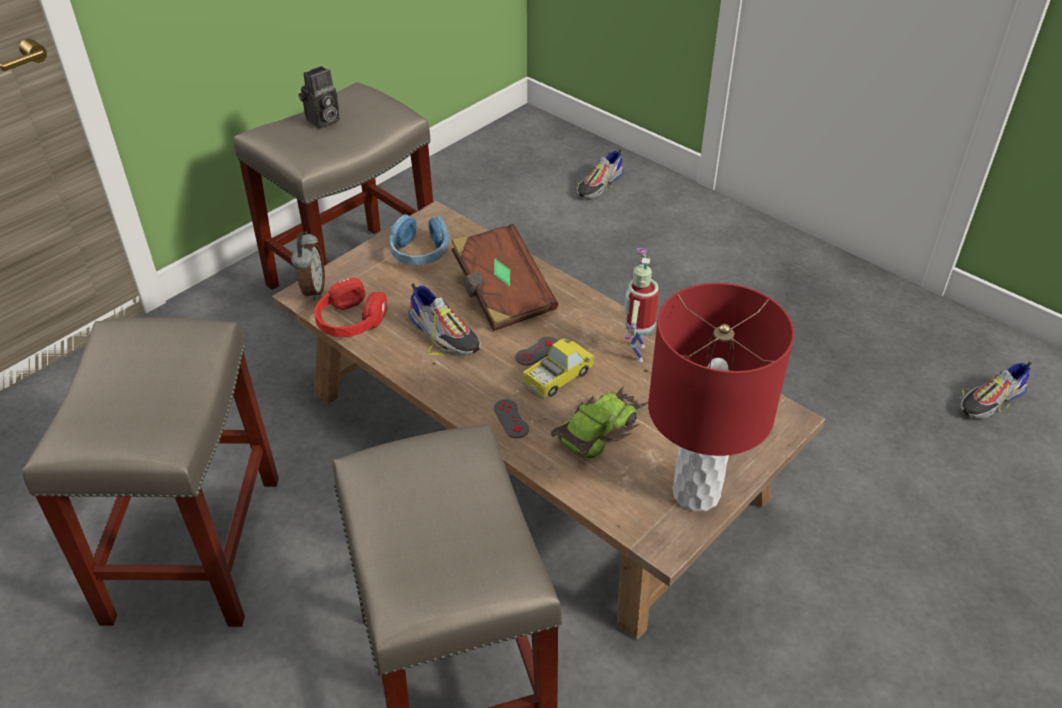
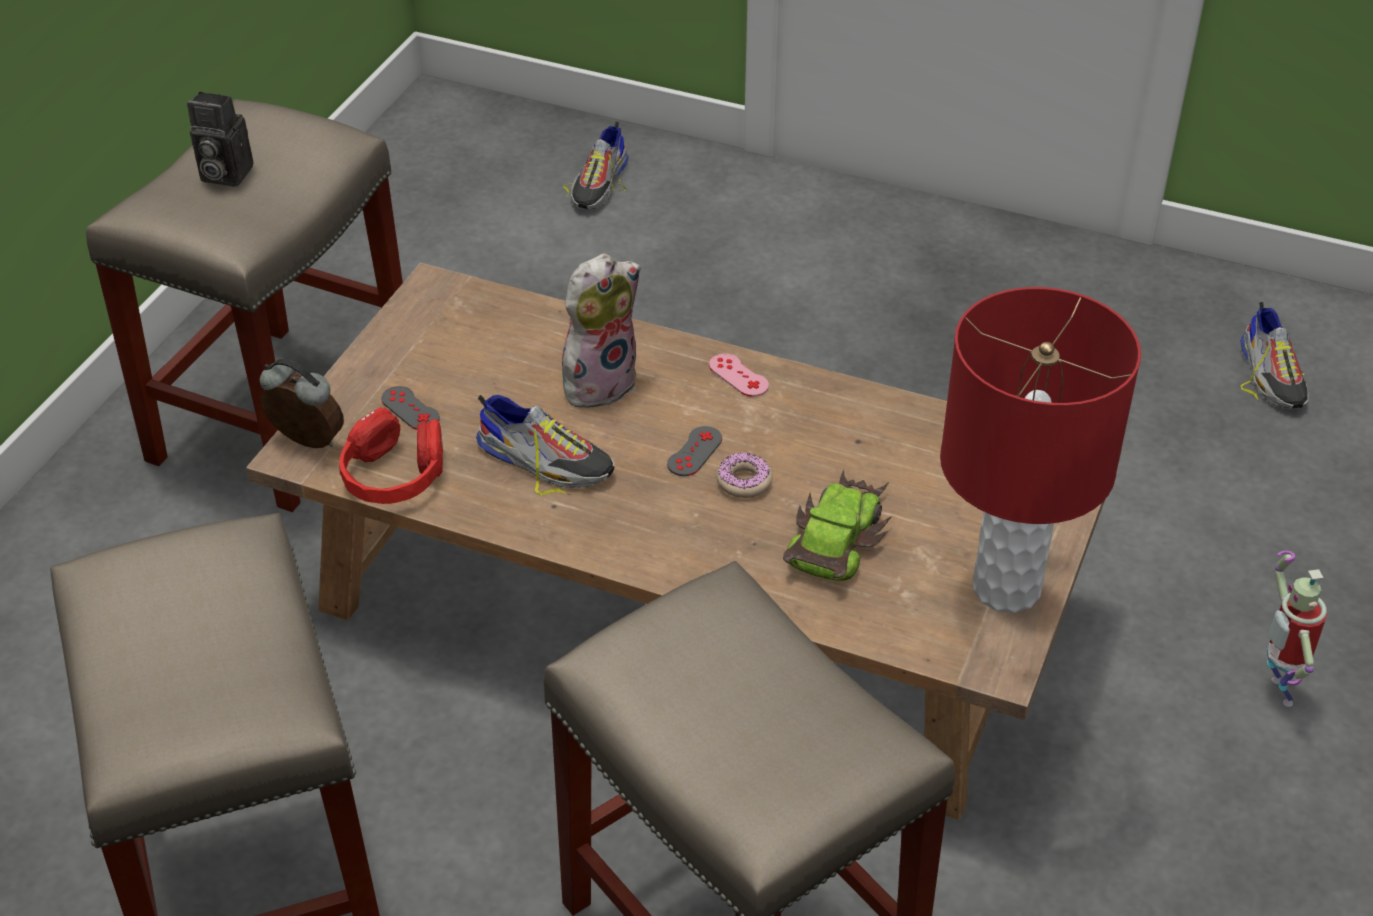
camera: 20 degrees left, 0 degrees up
alarm clock [291,232,325,301] -> alarm clock turned 45 degrees counterclockwise [260,359,344,448]
camera [299,66,340,129] -> camera turned 75 degrees clockwise [187,92,253,187]
blue headphones [390,214,449,265] -> none
brown book [451,224,558,331] -> plush toy [562,253,641,408]
grey game controller [494,399,529,438] -> grey game controller moved to [381,386,440,430]
toy truck [523,339,595,399] -> donut [716,452,773,498]
toy robot [624,248,659,362] -> toy robot moved to [1267,551,1327,707]
shoe [960,362,1031,419] -> shoe turned 45 degrees counterclockwise [1240,302,1309,408]
none -> pink game controller [709,353,769,397]

